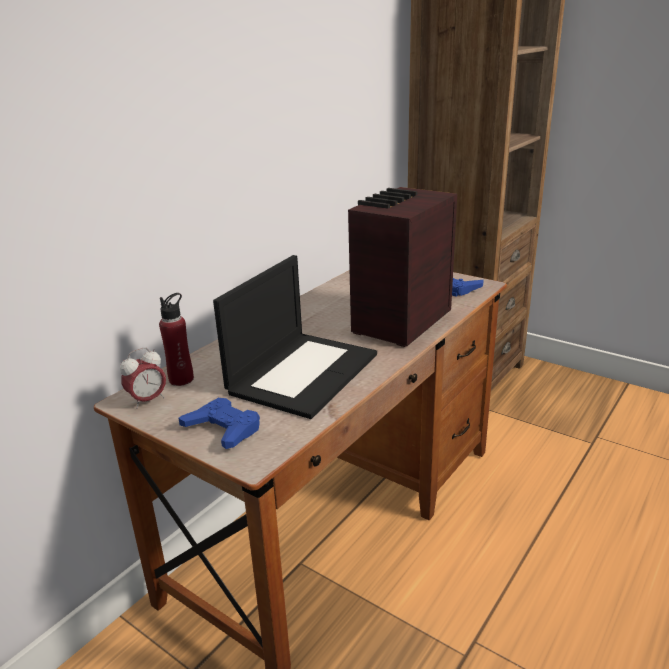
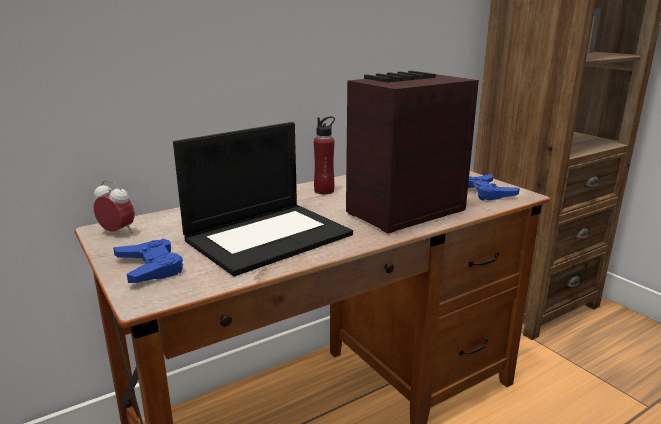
camera: 20 degrees right, 5 degrees down
alarm clock [120,347,166,409] -> alarm clock turned 135 degrees counterclockwise [94,180,135,233]
red bottle [159,293,194,386] -> red bottle moved to [314,116,335,194]

